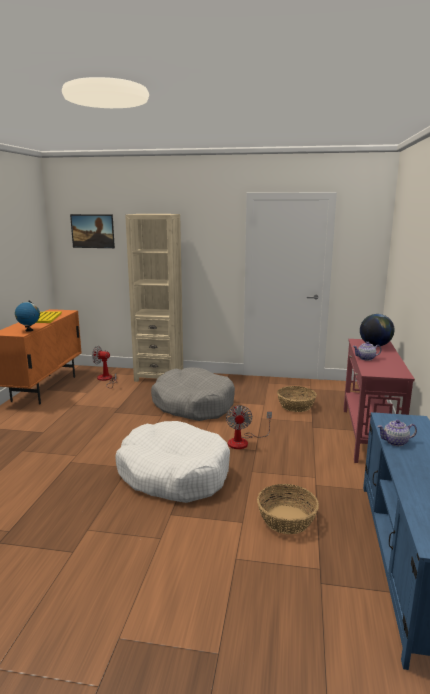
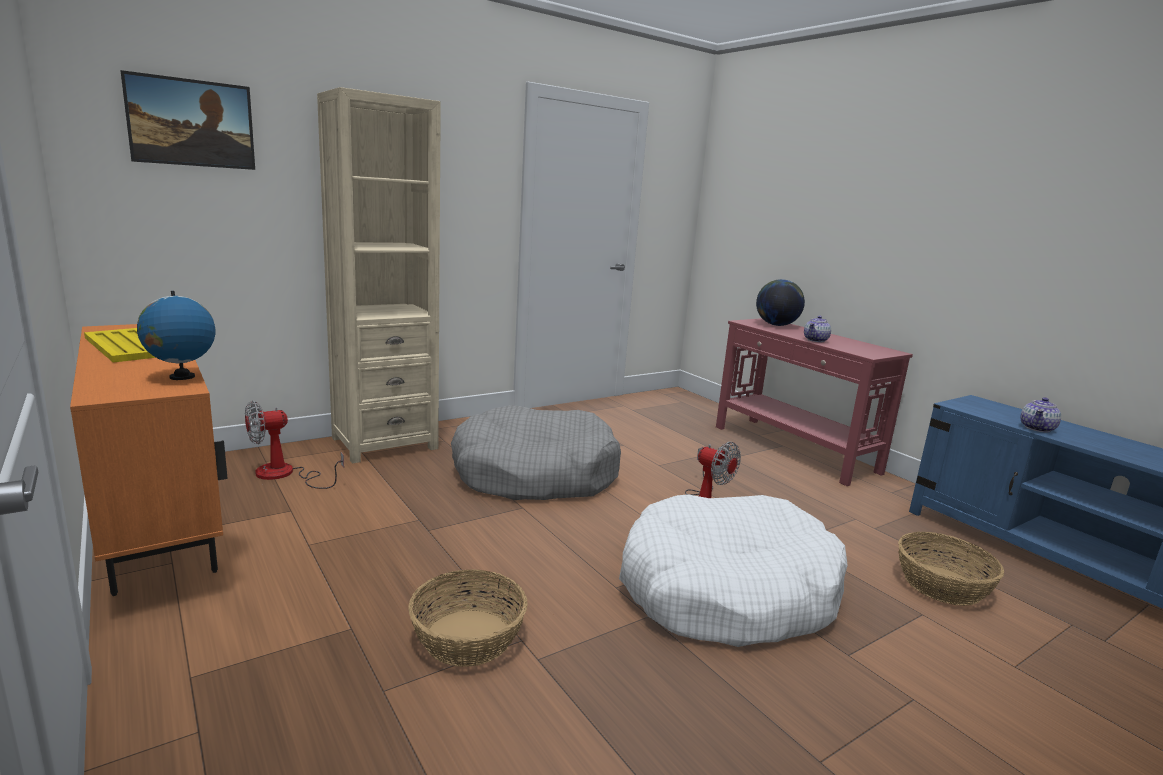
camera: 45 degrees left, 0 degrees up
basket [277,386,317,412] -> basket moved to [409,569,528,667]

